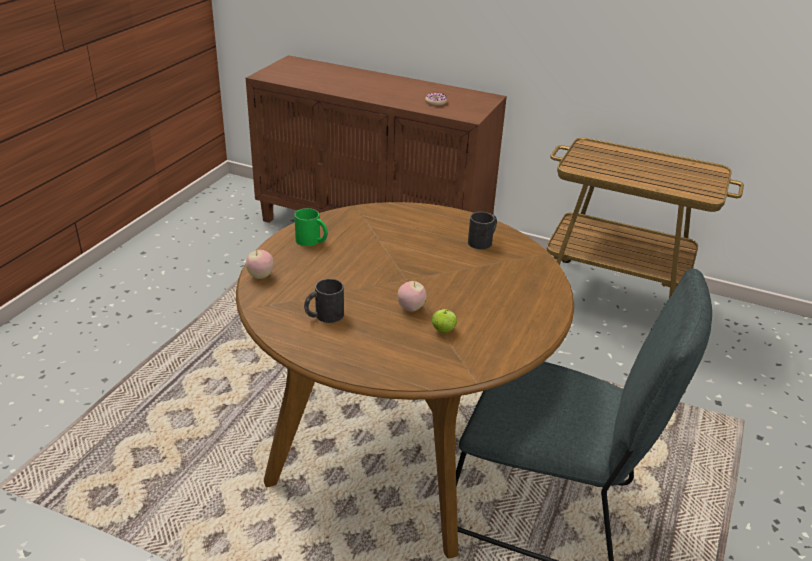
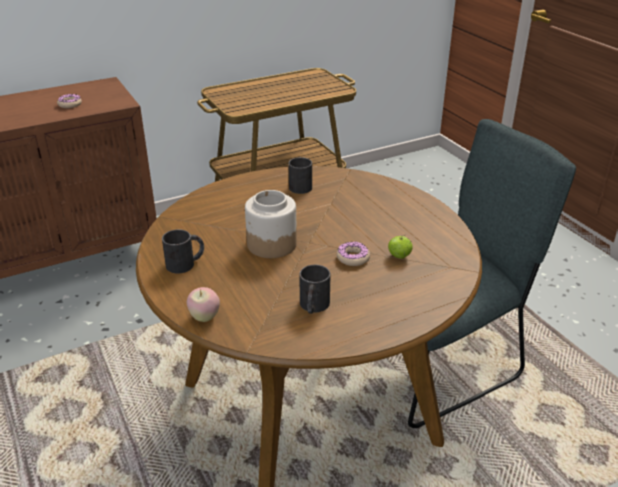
camera: 50 degrees left, 0 degrees up
green mug [294,208,328,246] -> black mug [162,229,204,274]
apple [398,281,426,312] -> donut [337,242,370,266]
none -> jar [245,190,297,258]

